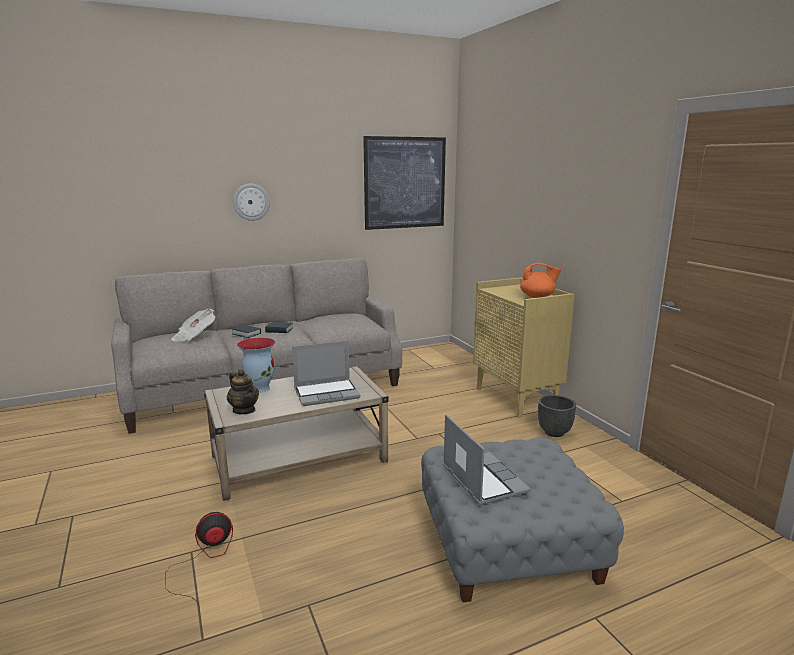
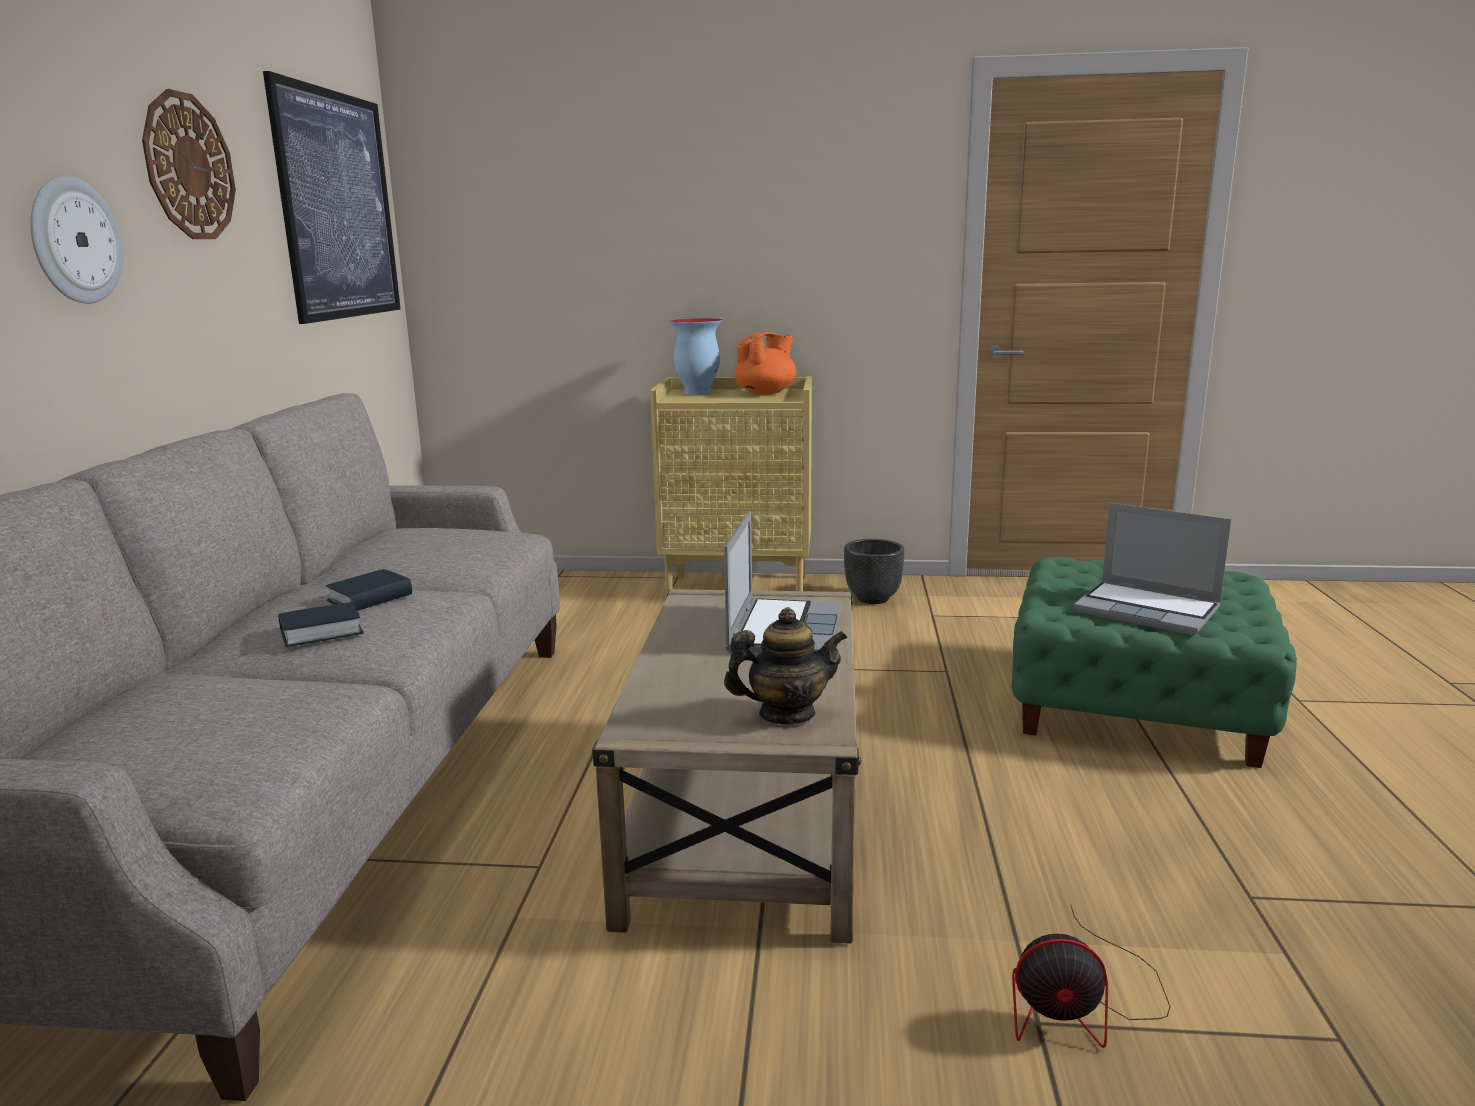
camera: 60 degrees left, 0 degrees up
fan [165,512,233,612] -> fan turned 90 degrees counterclockwise [1012,904,1171,1048]
newspaper [171,309,215,341] -> none
vase [237,337,276,393] -> vase moved to [668,318,723,395]
grey ottoman [421,438,624,602] -> green ottoman [1011,557,1297,768]
laptop [443,414,531,505] -> laptop turned 150 degrees counterclockwise [1074,503,1231,635]
none -> wall clock [142,89,236,239]

